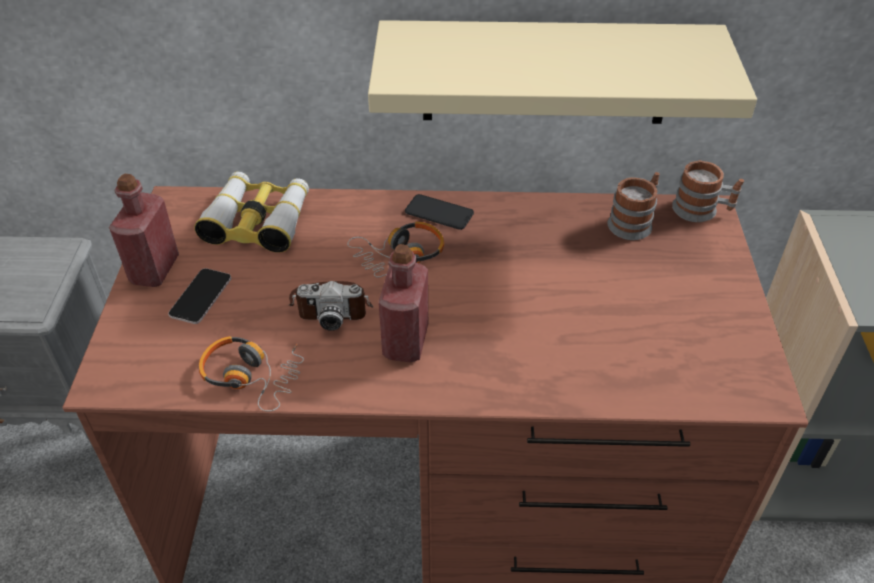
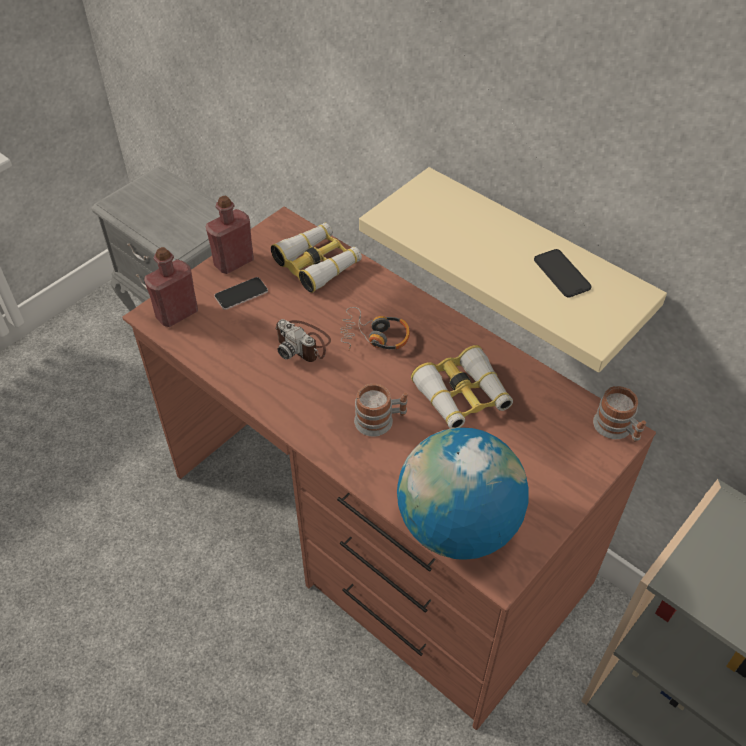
camera: 40 degrees right, 5 degrees up
headphones [199,336,304,411] -> none
red bottle [378,244,428,362] -> red bottle moved to [144,247,198,327]
phone [405,194,474,230] -> phone moved to [534,249,592,298]
mug [607,172,660,240] -> mug moved to [354,384,408,437]
none -> globe [397,427,529,559]
none -> binoculars [411,345,513,429]

